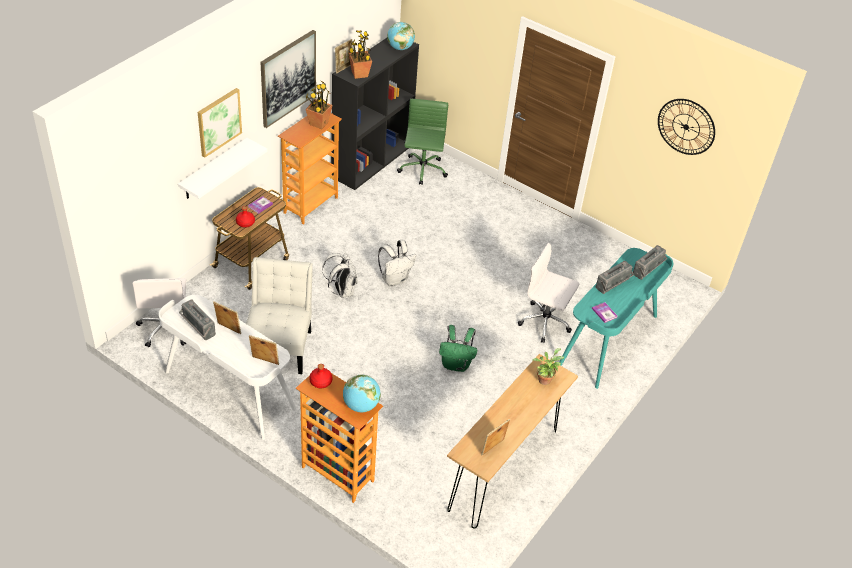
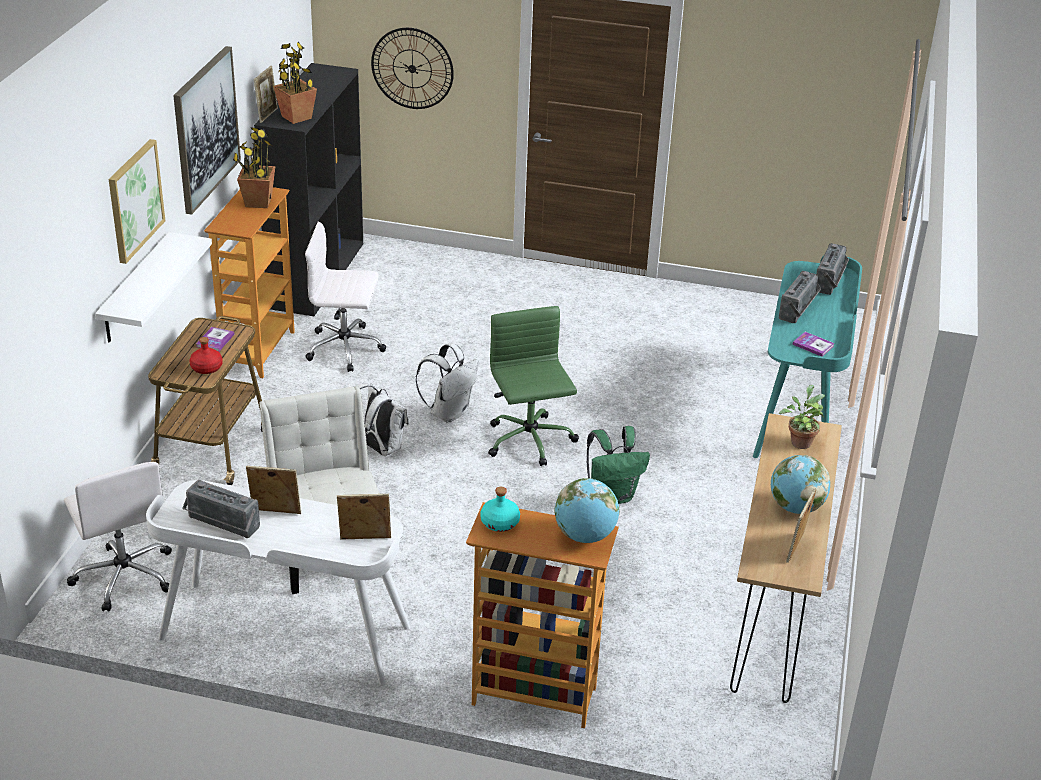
camera: 20 degrees left, 10 degrees down
red bottle [309,364,332,389] -> turquoise bottle [480,487,520,532]
globe [387,22,415,50] -> globe moved to [771,455,831,514]
green office chair [397,99,448,185] -> green office chair moved to [488,306,579,466]
white office chair [518,243,579,343] -> white office chair moved to [305,222,386,372]
wall clock [658,99,715,155] -> wall clock moved to [371,28,454,109]

